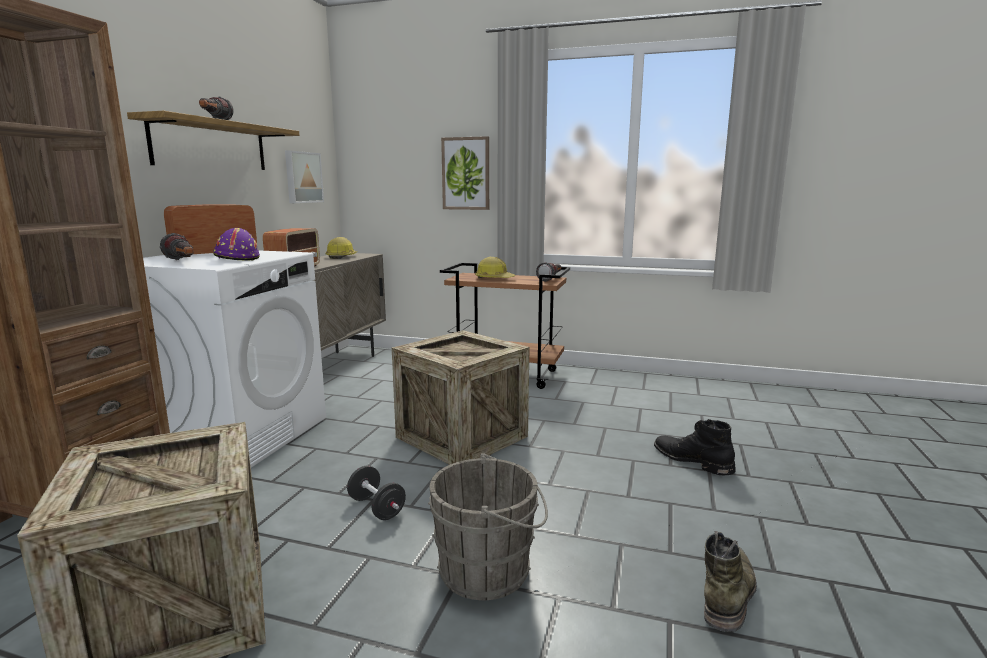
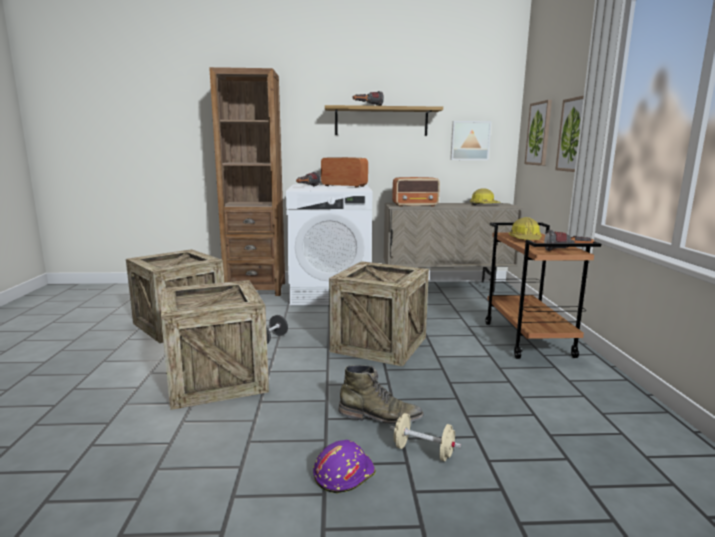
camera: 70 degrees right, 0 degrees up
purple hard hat [213,228,260,260] -> purple hard hat moved to [313,440,376,493]
grey bucket [428,453,548,600] -> crate [161,280,269,410]
black boot [654,419,736,475] -> beige dumbbell [390,413,461,461]
green boot [704,531,757,632] -> green boot moved to [338,365,424,424]
none -> picture [525,100,552,166]

